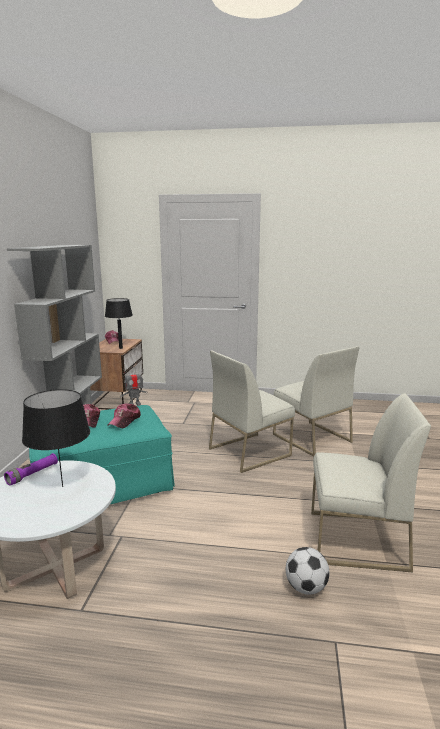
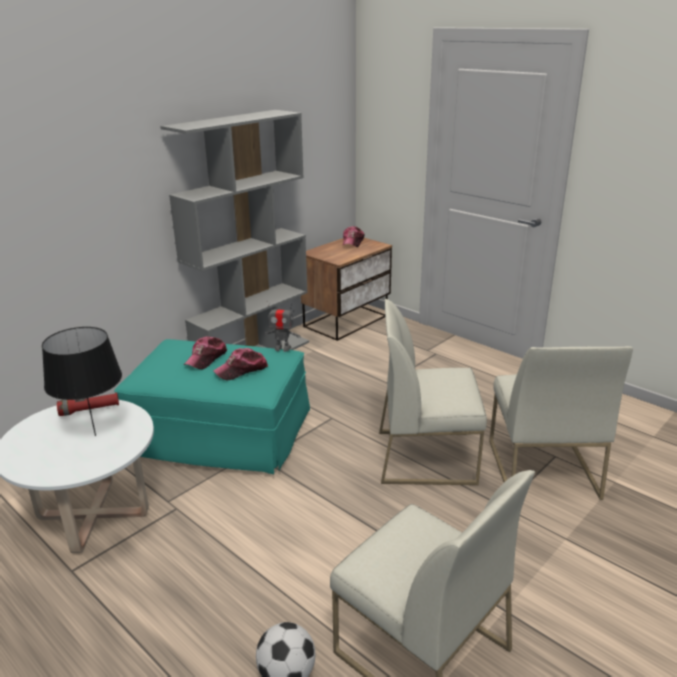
camera: 35 degrees right, 10 degrees up
purple flashlight [4,453,58,485] -> red flashlight [57,392,119,416]
black table lamp [105,298,133,349] -> none

